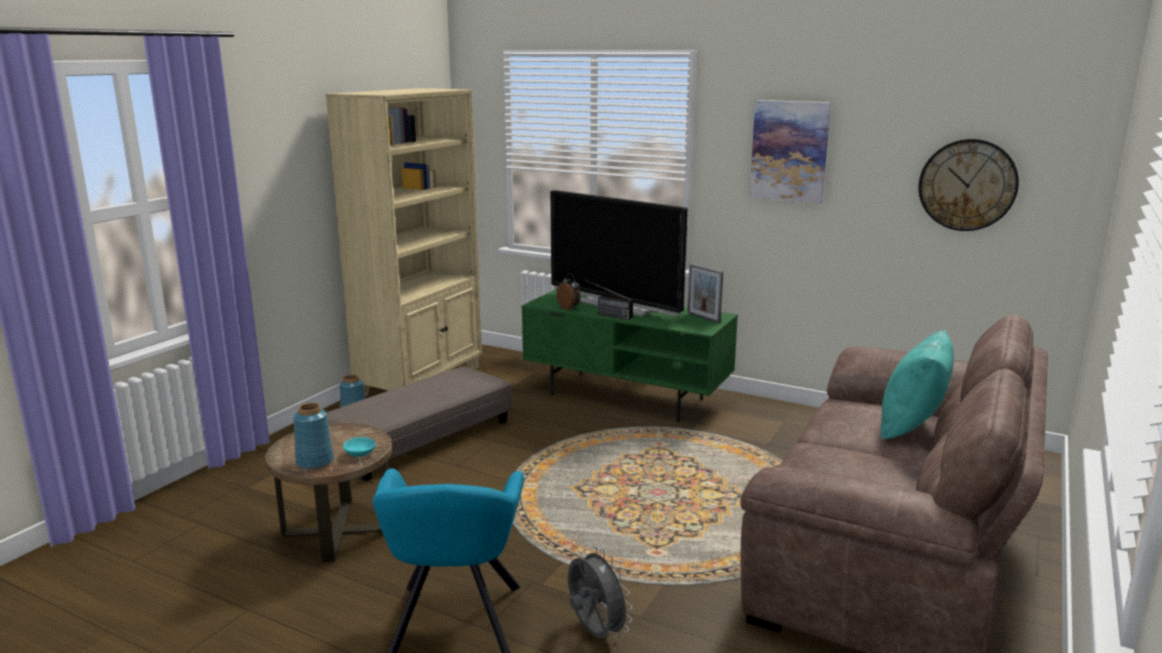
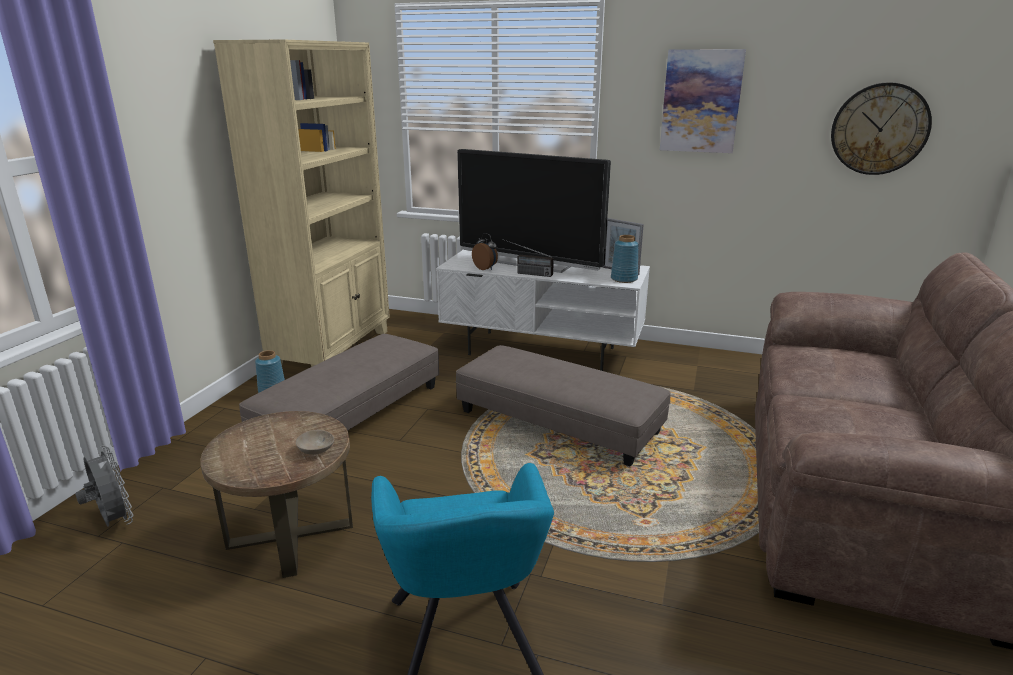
camera: 10 degrees left, 5 degrees up
blue vase [293,403,334,469] -> blue vase moved to [611,235,639,283]
turquoise bowl [343,437,376,457] -> beige bowl [296,430,335,455]
green tv stand [521,289,738,422] -> white tv stand [436,249,650,371]
grey fan [568,547,633,638] -> grey fan moved to [75,445,133,527]
turquoise pillow [881,330,954,440] -> none
none -> grey ottoman [456,345,671,467]

